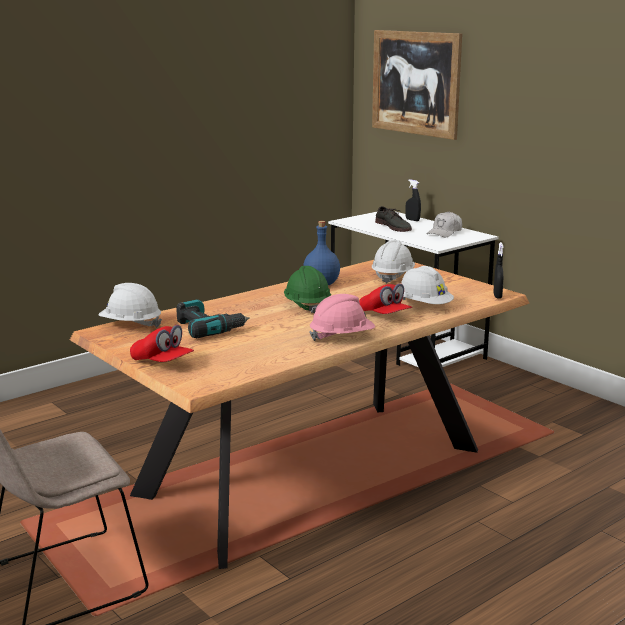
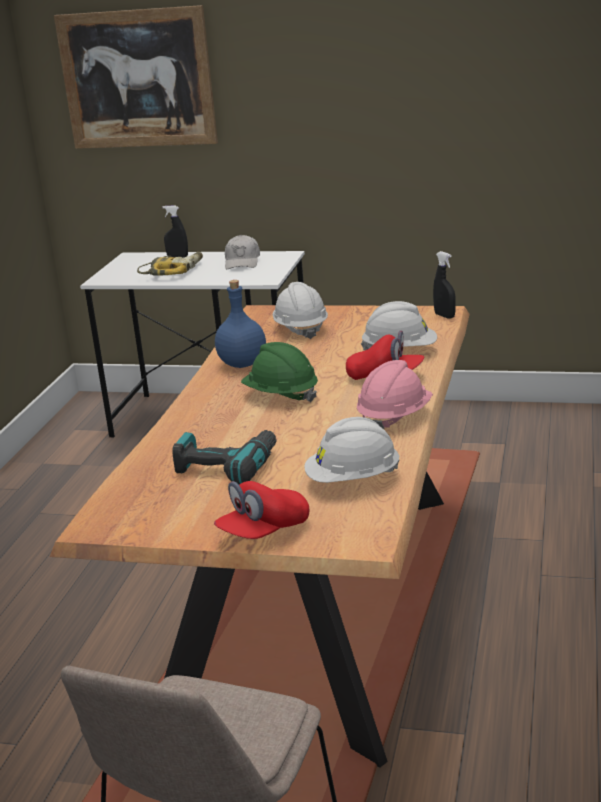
camera: 35 degrees left, 5 degrees up
white hard hat [99,283,162,328] -> white hard hat moved to [304,417,400,483]
red cap [130,325,194,362] -> red cap turned 135 degrees clockwise [214,481,309,539]
grey shoe [375,206,412,232] -> power drill [137,252,203,276]

